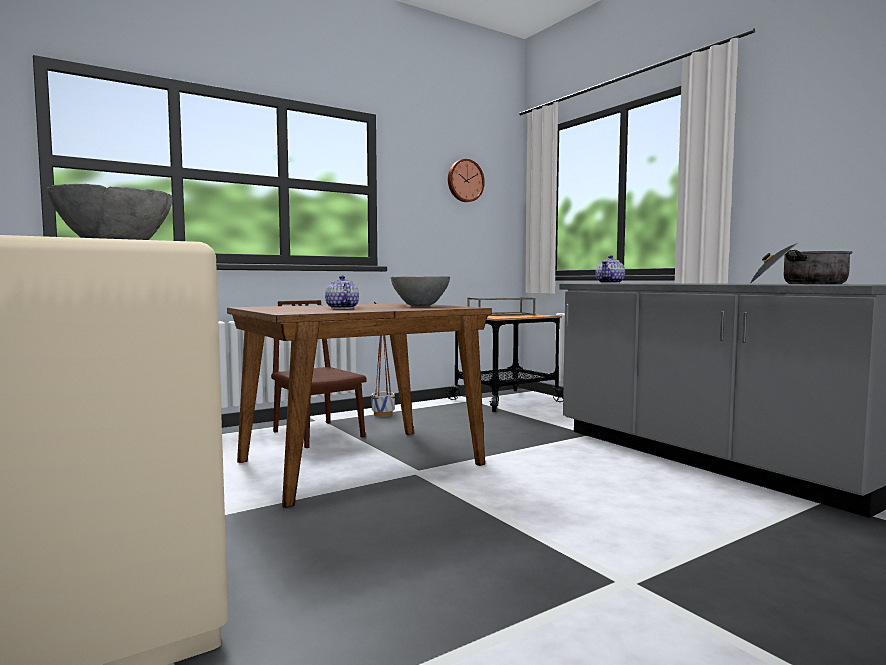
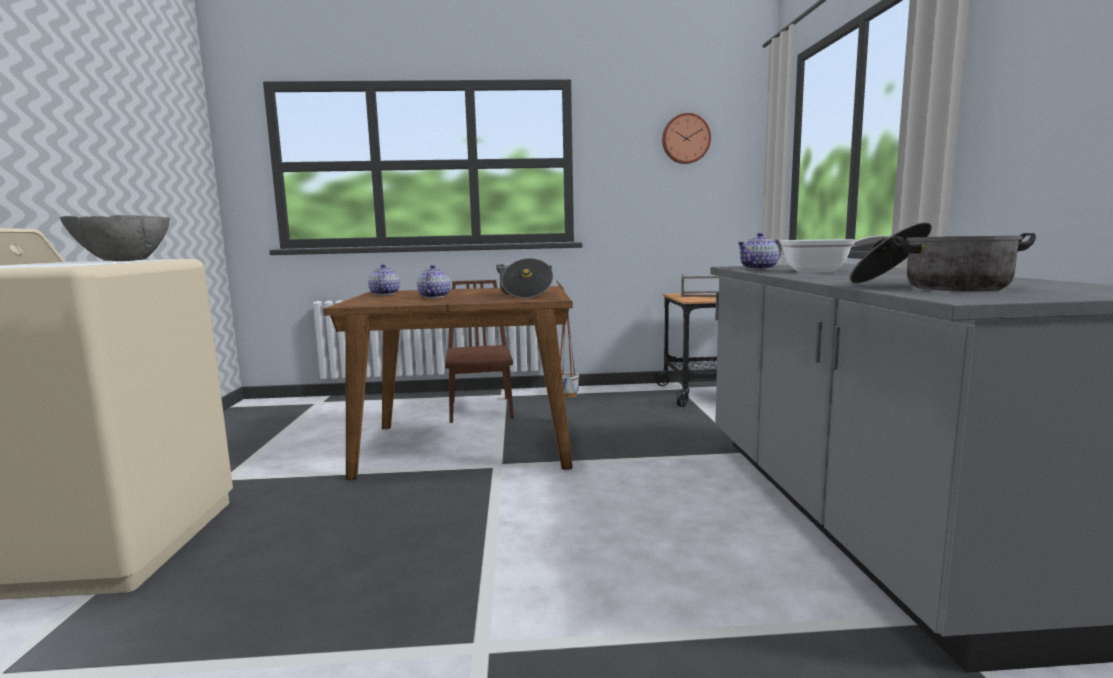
camera: 30 degrees right, 5 degrees up
grey bowl [391,276,450,306] -> cooking pot [496,258,553,298]
none -> teapot [368,264,400,295]
none -> frying pan [780,236,890,273]

